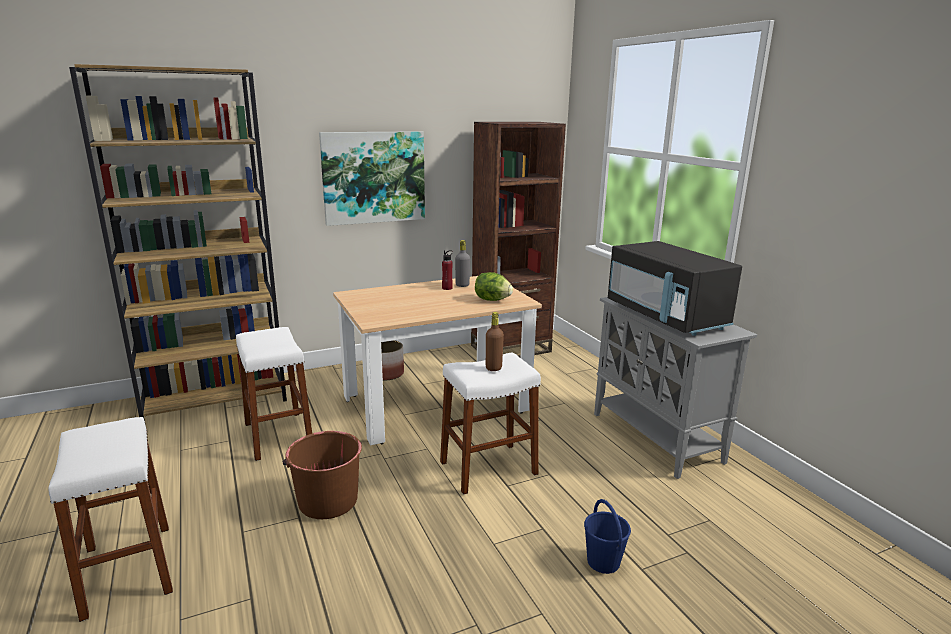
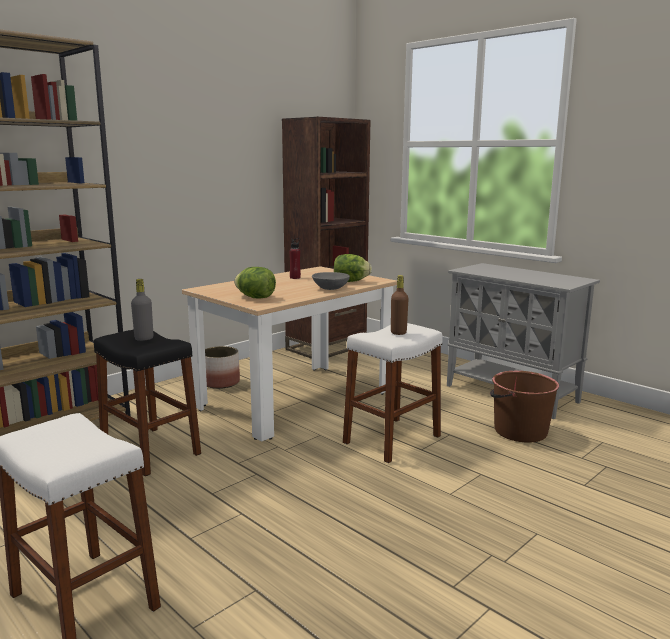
camera: 20 degrees left, 5 degrees down
white stool [236,327,312,461] -> black stool [94,330,201,476]
brown bucket [283,431,362,519] -> brown bucket moved to [490,371,559,443]
picture [319,131,425,226] -> none
grey bottle [455,240,470,287] -> grey bottle moved to [131,279,153,341]
blue bucket [584,499,631,574] -> none
black microwave [608,241,742,336] -> none
none -> lettuce [234,267,276,298]
none -> grey bowl [312,272,350,290]

